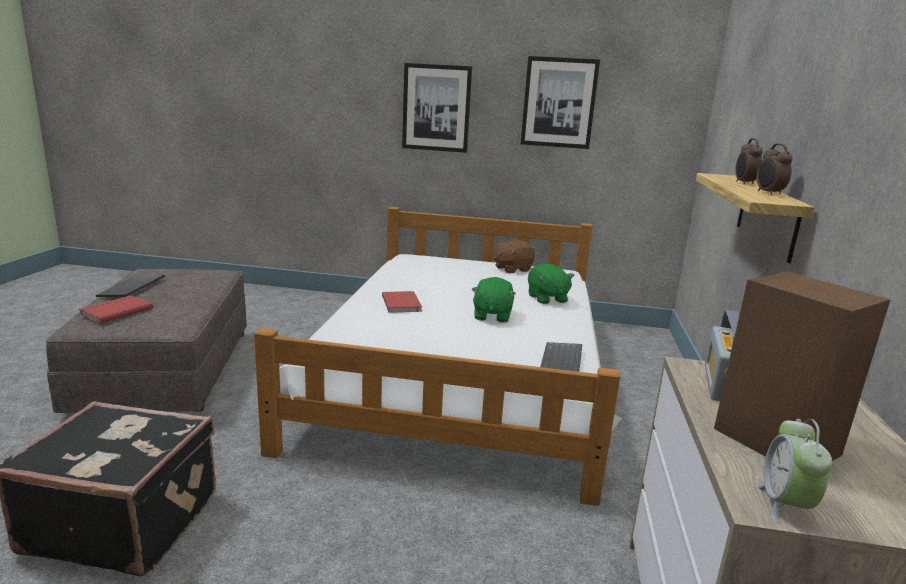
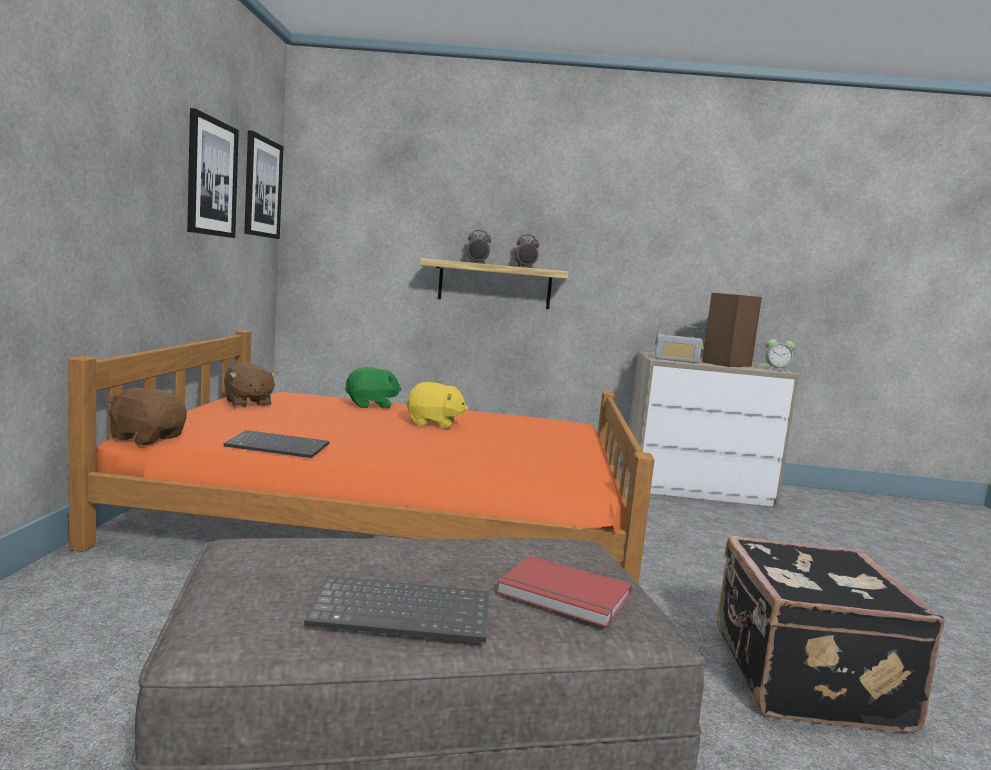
camera: 95 degrees left, 10 degrees down
white bed [254,207,622,506] -> orange bed [68,330,655,584]
red book [382,291,422,313] -> none
picture [402,63,472,153] -> picture moved to [244,130,283,239]
green plush toy [471,277,516,323] -> yellow plush toy [406,382,468,428]
keyboard [540,342,582,372] -> keyboard moved to [224,430,329,458]
none -> brown plush toy [107,388,187,445]

